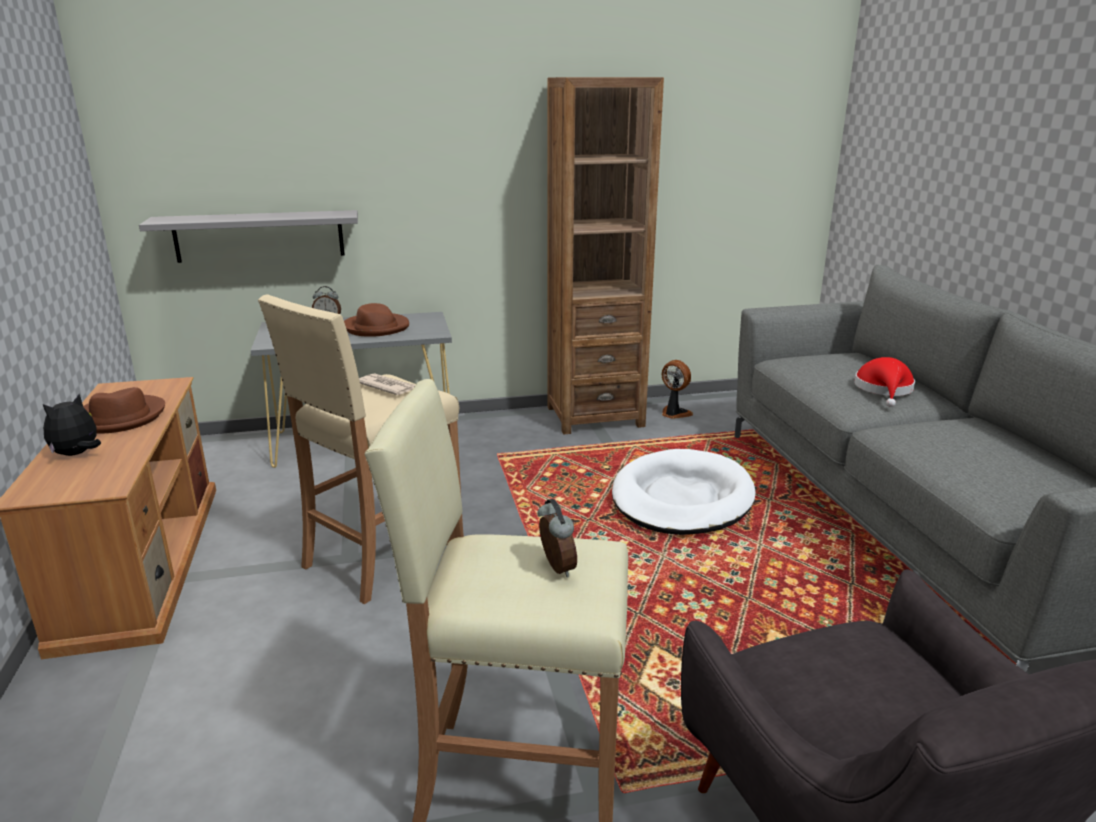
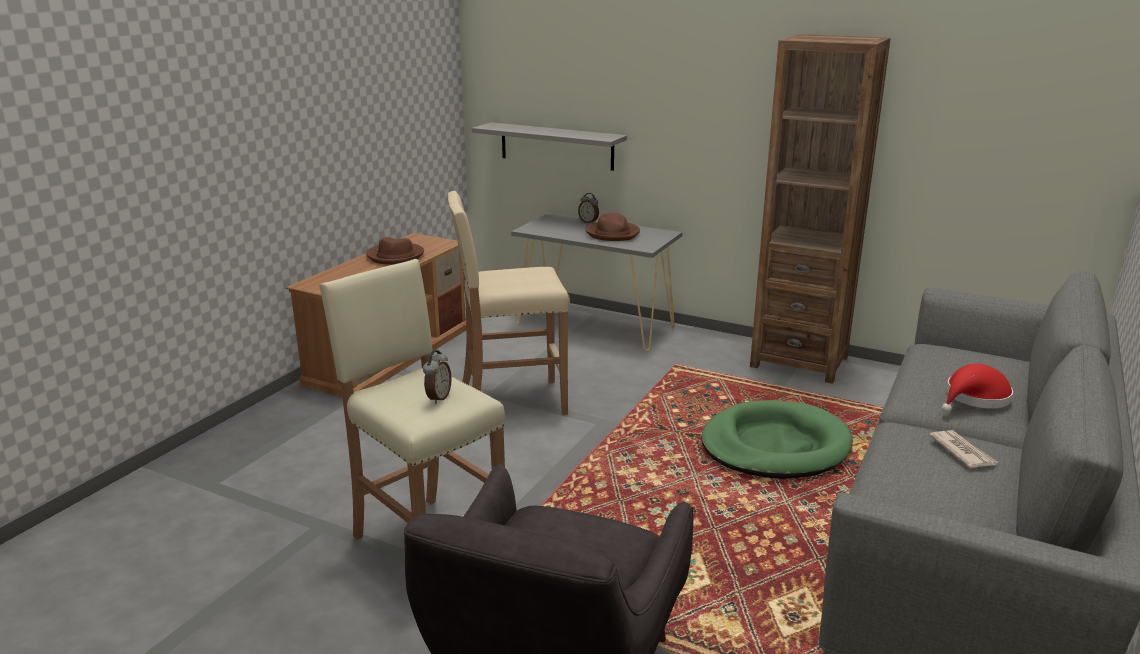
camera: 40 degrees right, 0 degrees up
plush toy [43,394,101,456] -> none
newspaper [359,373,415,395] -> newspaper moved to [929,430,998,468]
white dog bed [612,449,756,535] -> green dog bed [702,400,853,479]
fan [662,360,693,419] -> none

